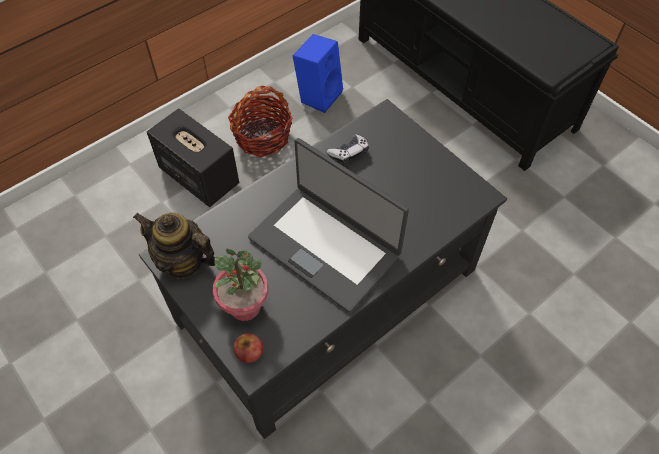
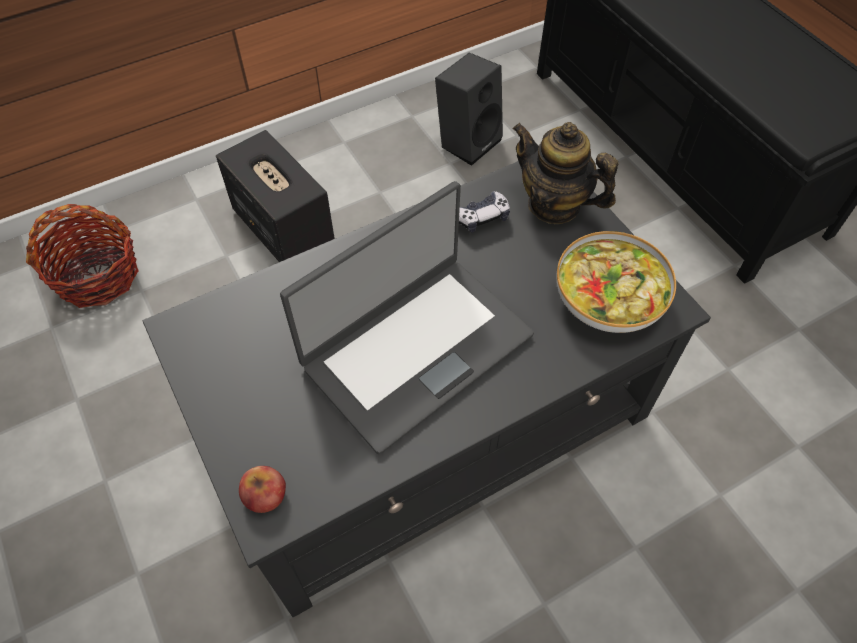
camera: 10 degrees right, 0 degrees up
teapot [133,213,215,279] -> teapot moved to [512,122,619,224]
potted plant [213,249,268,321] -> none
basket [228,86,293,157] -> basket moved to [26,204,139,308]
laptop [248,138,409,312] -> laptop turned 90 degrees counterclockwise [280,181,534,454]
blue speaker [293,34,343,113] -> black speaker [435,53,503,166]
none -> bowl [557,231,676,333]

